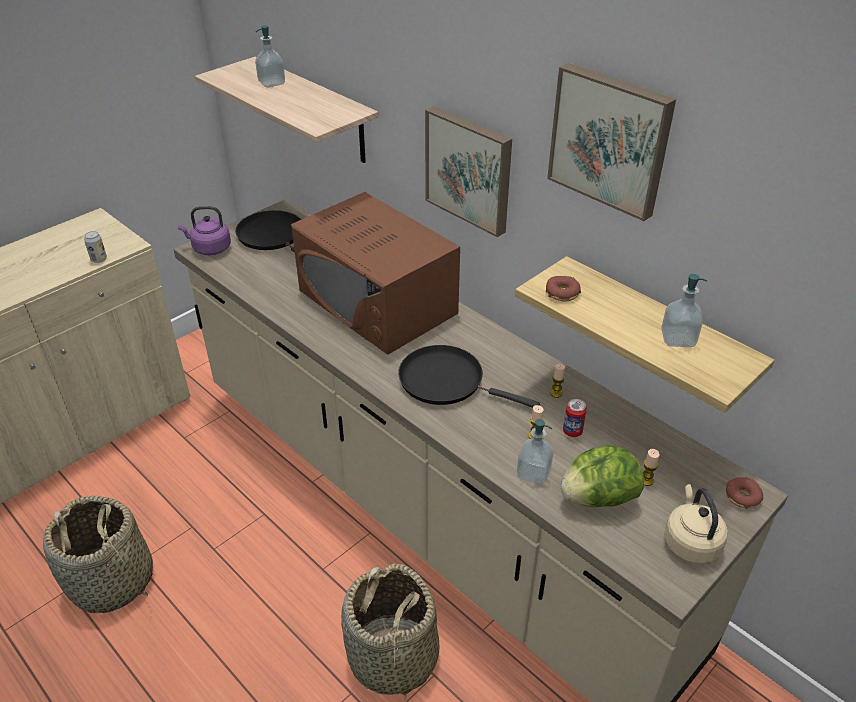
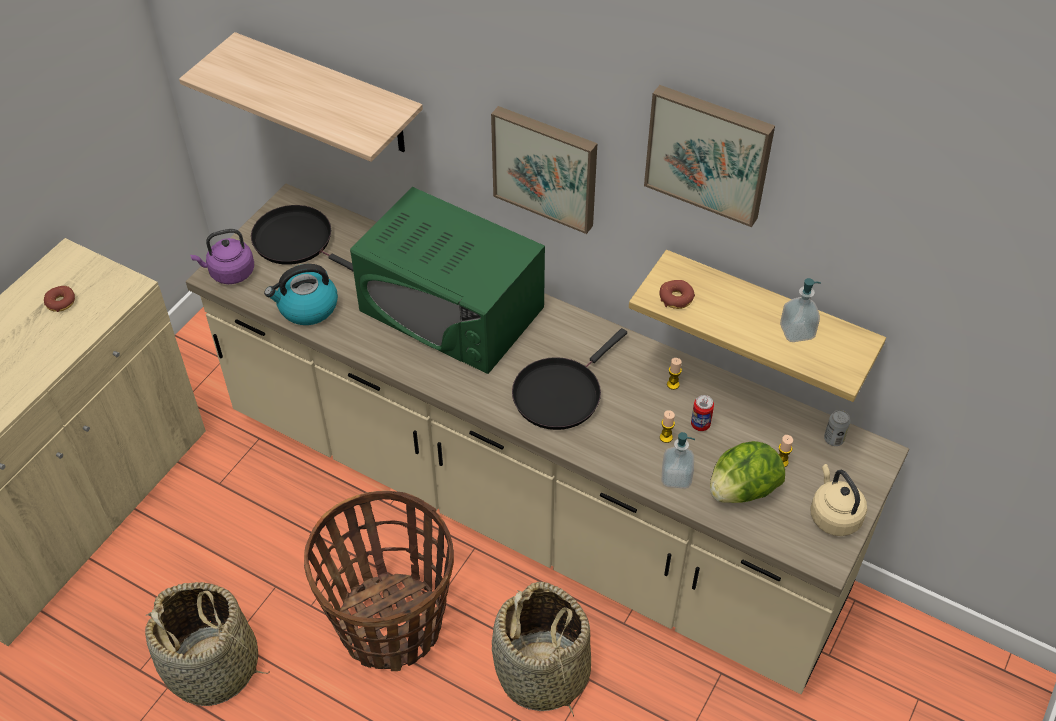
camera: 15 degrees left, 10 degrees up
can [84,231,107,263] -> can moved to [824,410,851,446]
soap dispenser [255,26,285,87] -> none
brown microwave [291,192,460,355] -> green microwave [350,187,545,374]
black frying pan [398,345,540,408] -> black frying pan turned 60 degrees counterclockwise [512,328,627,430]
donut [726,477,763,509] -> donut moved to [44,286,75,312]
none -> kettle [264,264,338,325]
none -> basket [304,491,454,671]

